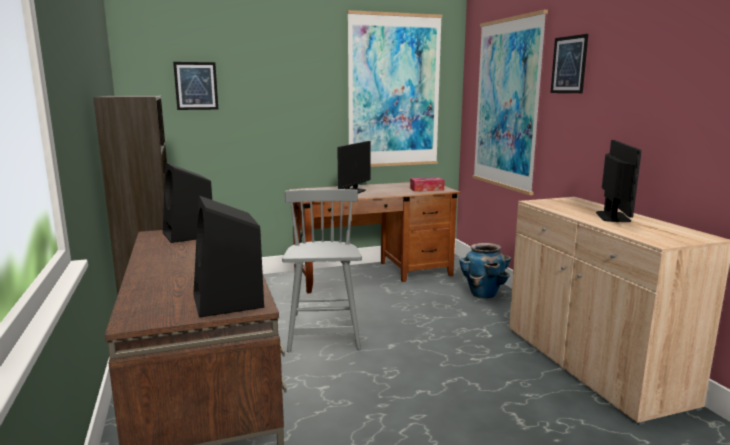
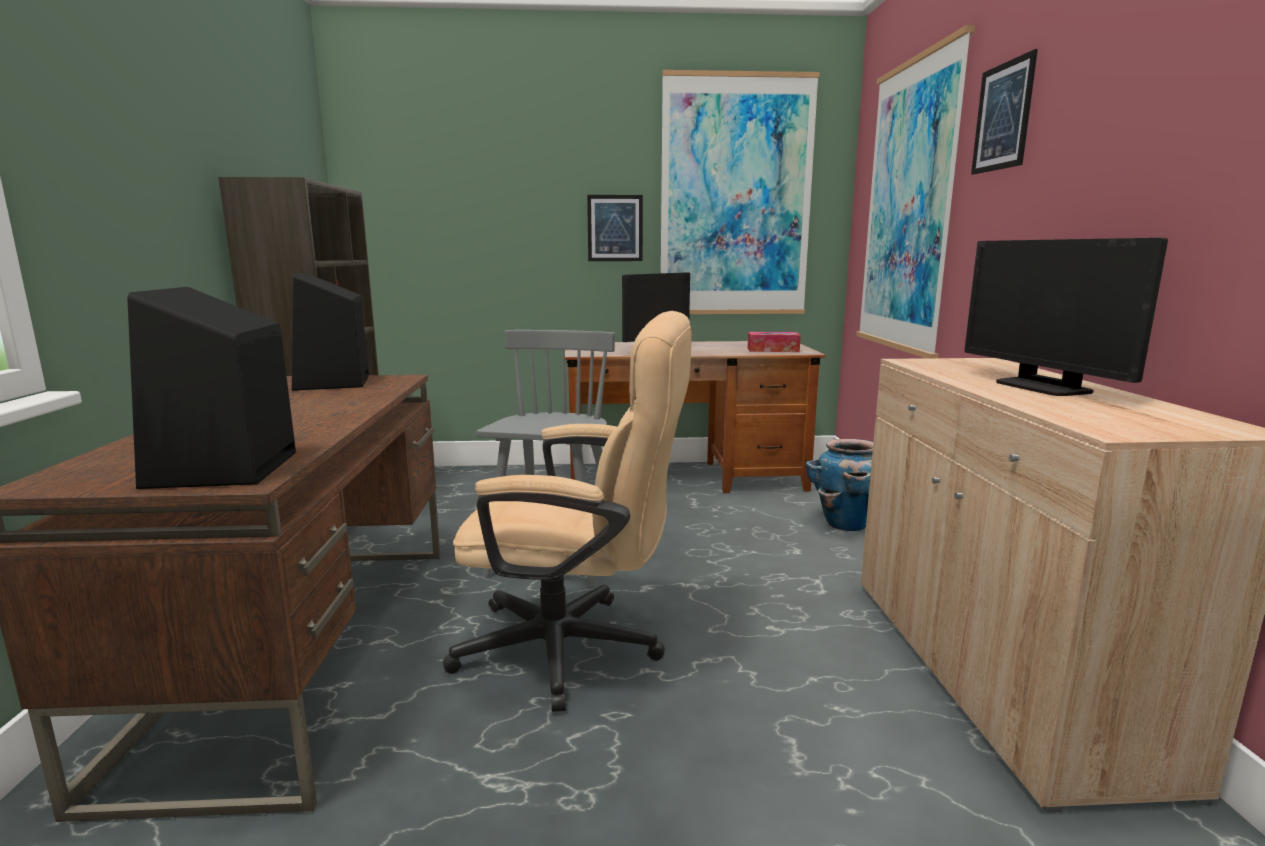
camera: 15 degrees right, 0 degrees up
picture [173,62,218,110] -> picture moved to [587,195,643,261]
monitor [596,140,642,222] -> monitor turned 135 degrees clockwise [964,238,1168,396]
none -> beige office chair [443,311,692,712]

